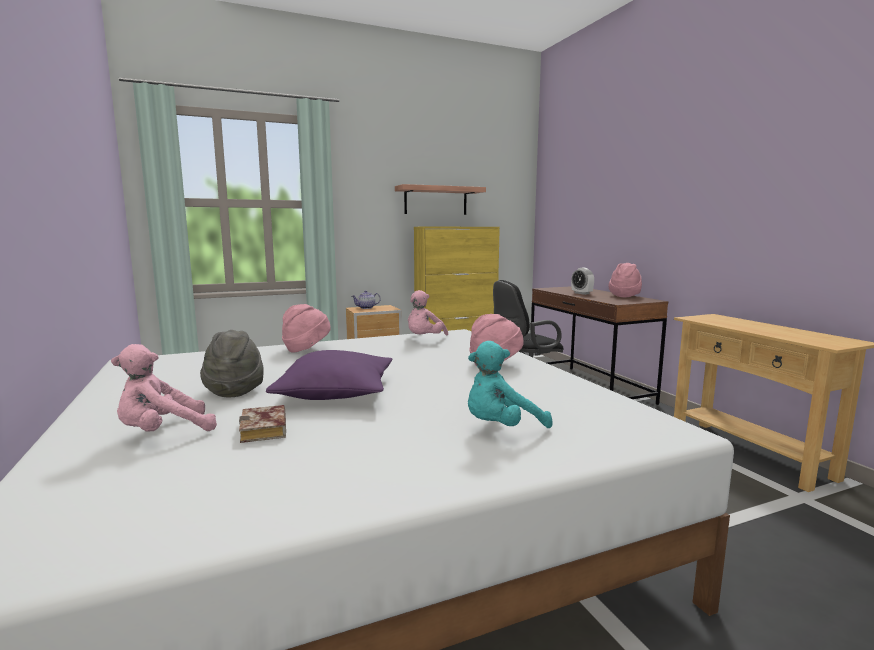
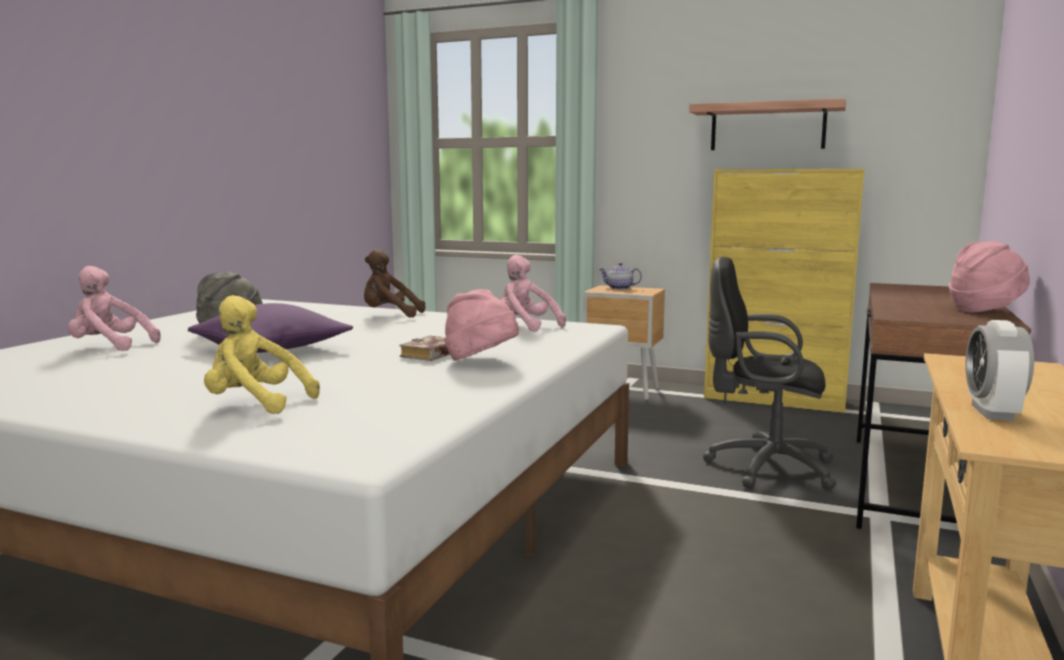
camera: 45 degrees right, 0 degrees up
book [239,405,286,443] -> book moved to [399,336,450,361]
pink hat [282,304,331,353] -> brown plush toy [364,249,425,317]
pink plush toy [408,290,448,335] -> pink plush toy turned 60 degrees clockwise [501,255,566,332]
turquoise plush toy [468,341,553,428] -> yellow plush toy [204,295,320,414]
alarm clock [571,268,594,295] -> alarm clock moved to [965,320,1034,421]

